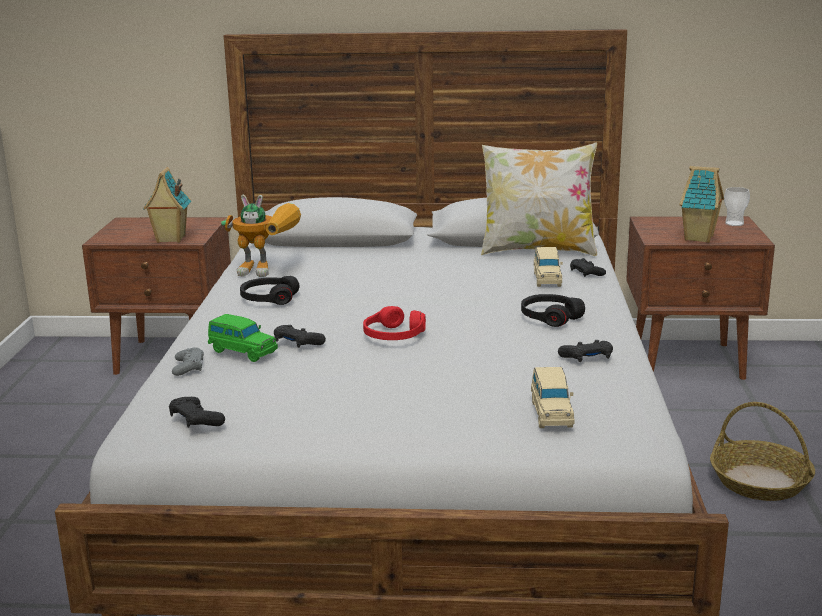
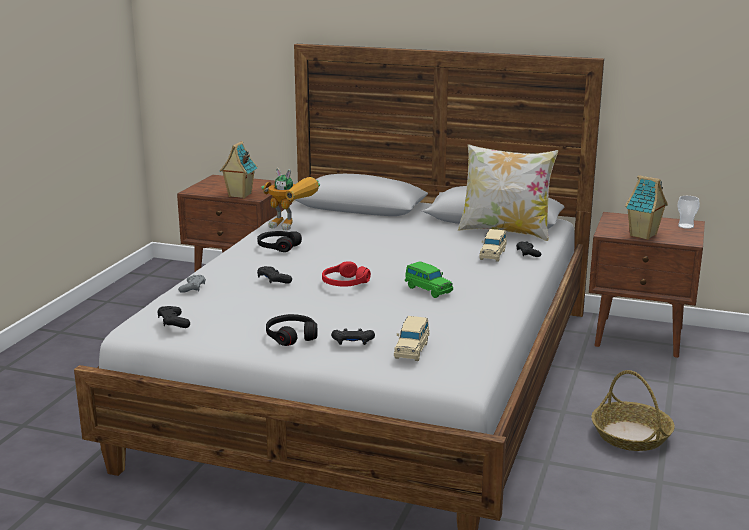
camera: 15 degrees right, 0 degrees up
green toy car [208,314,278,362] -> green toy car moved to [405,261,453,298]
black headphones [521,294,585,327] -> black headphones moved to [266,314,317,346]
black game controller [558,340,613,362] -> black game controller moved to [331,328,375,345]

